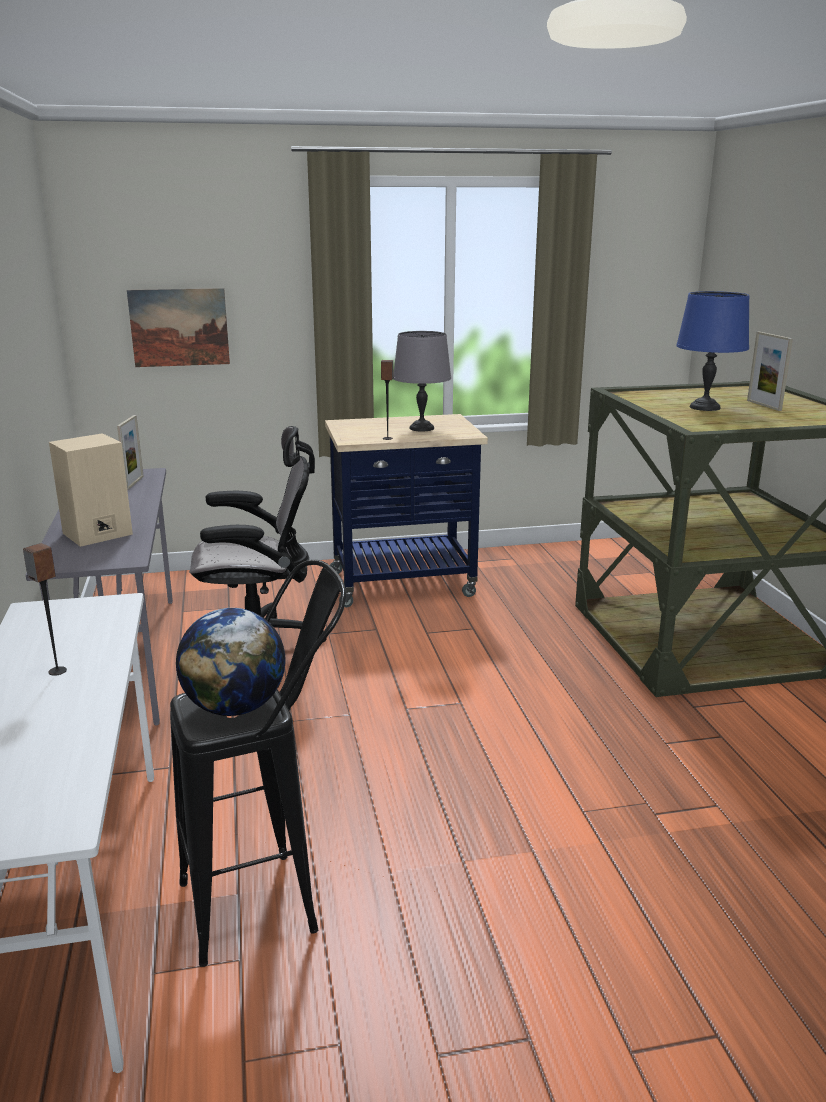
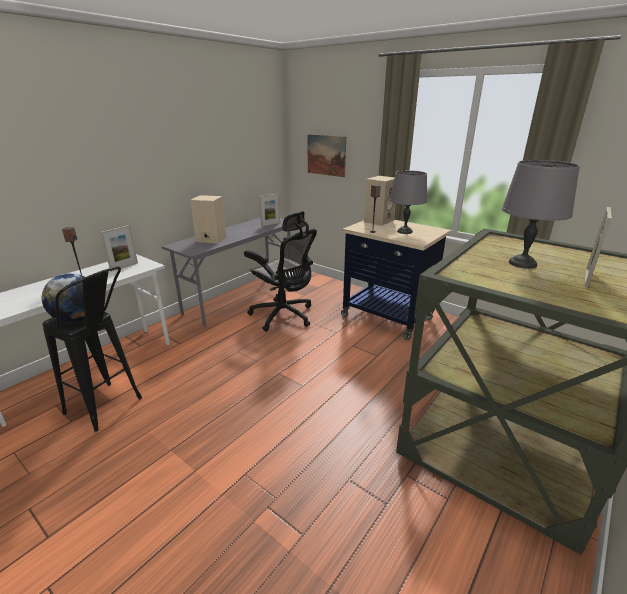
camera: 50 degrees right, 5 degrees up
blue table lamp [676,291,749,411] -> grey table lamp [502,160,580,269]
none -> picture frame [101,225,138,272]
none -> beige speaker [364,176,396,226]

